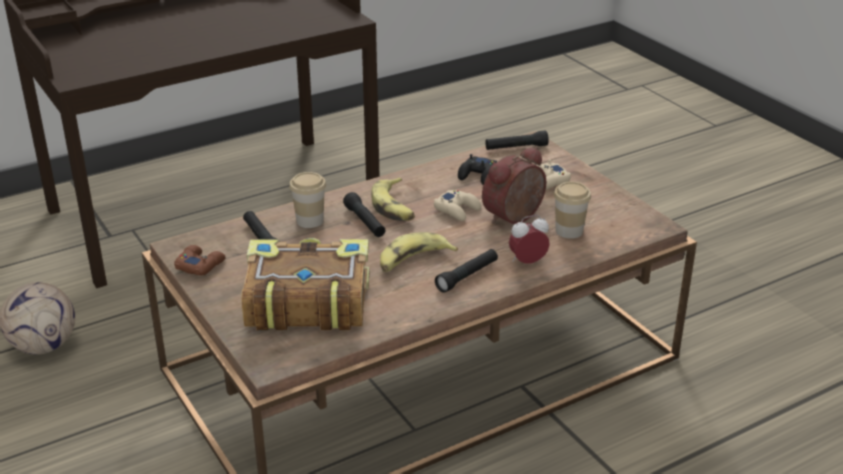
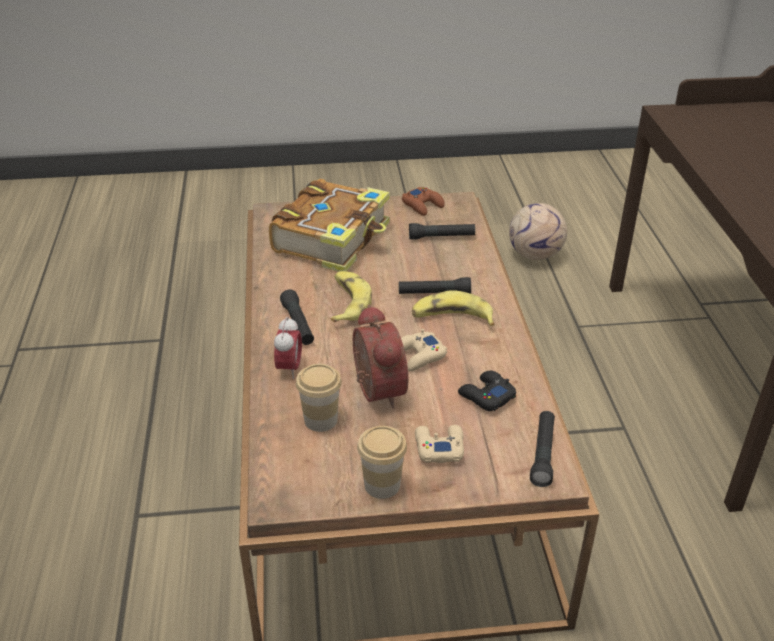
camera: 115 degrees right, 5 degrees up
cup [289,172,326,228] -> cup moved to [357,426,407,499]

